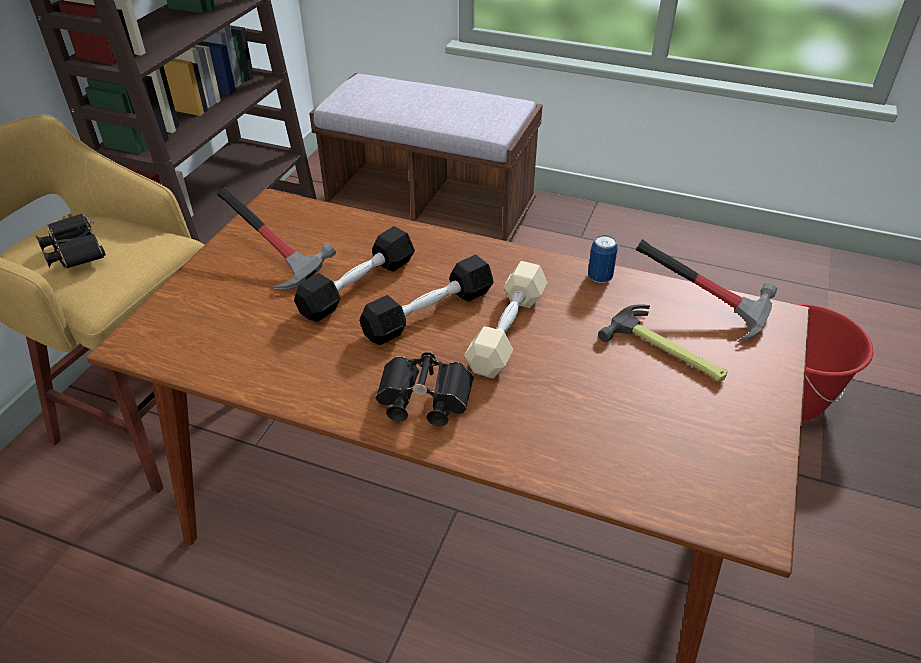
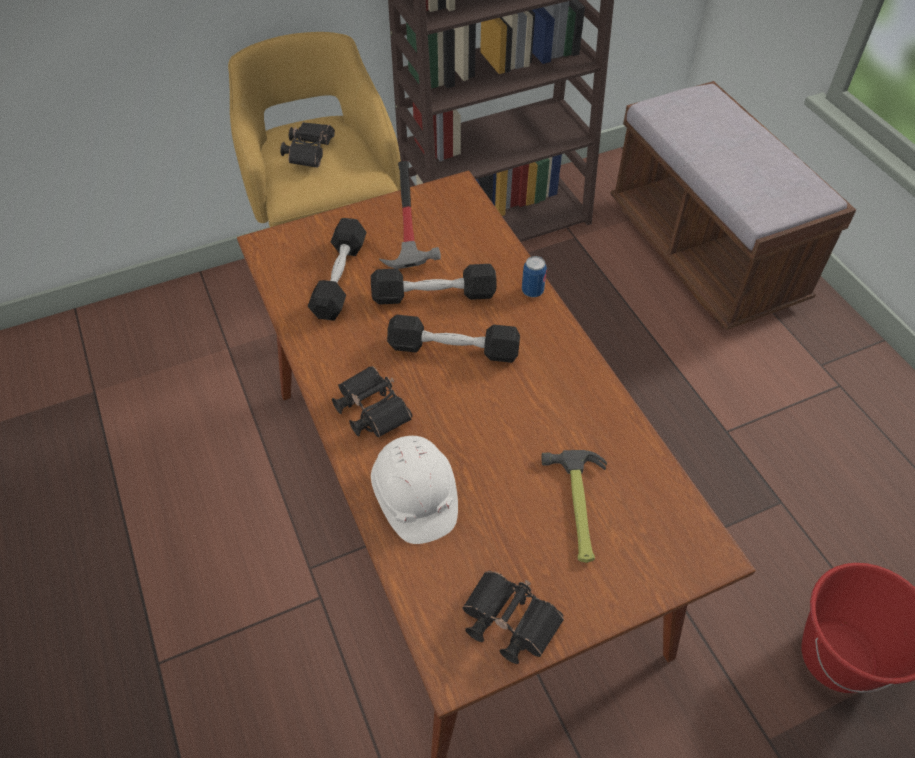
camera: 45 degrees right, 10 degrees up
beige dumbbell [464,261,548,378] -> none
can [588,235,618,283] -> can moved to [522,256,547,297]
hammer [636,239,777,342] -> none
none -> black dumbbell [308,218,367,321]
none -> white hard hat [371,436,458,544]
none -> black binoculars [463,571,564,664]

